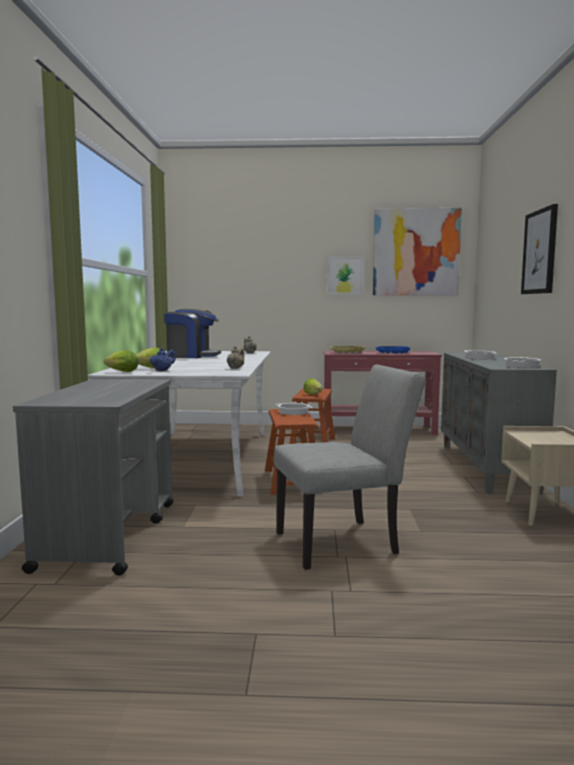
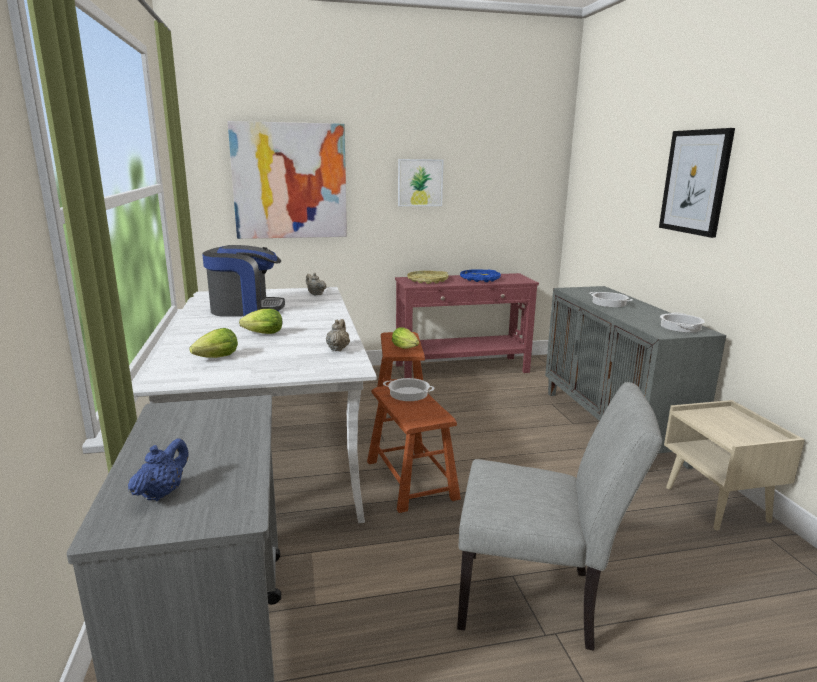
camera: 15 degrees left, 10 degrees up
lettuce [104,350,139,372] -> lettuce moved to [239,309,282,334]
blue teapot [149,348,176,371] -> blue teapot moved to [128,438,189,501]
grey chair [274,365,425,570] -> grey chair turned 45 degrees clockwise [457,382,662,651]
picture [373,208,462,295] -> picture moved to [228,121,347,239]

